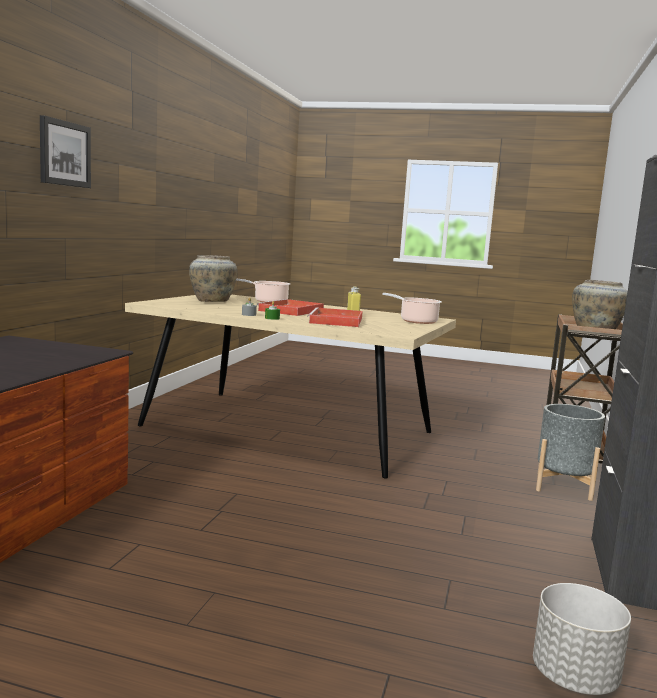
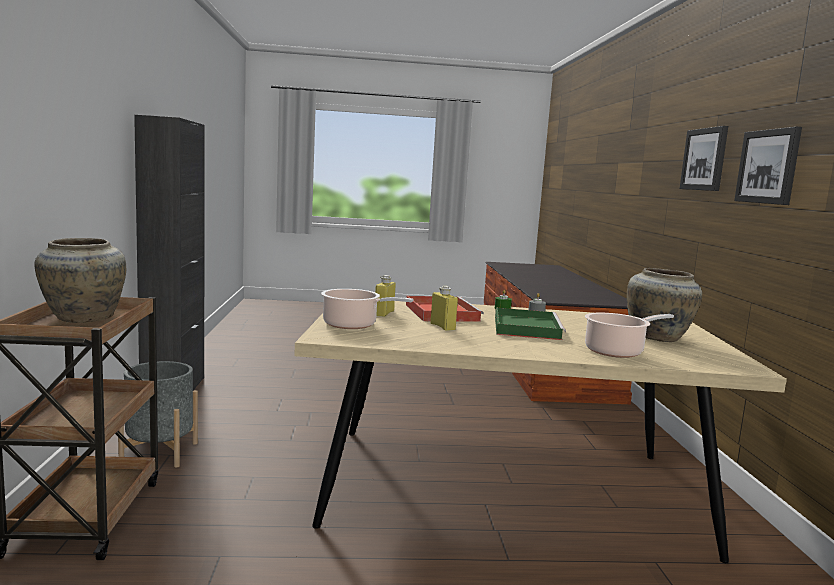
camera: 160 degrees right, 0 degrees up
red tray [257,299,324,316] -> green tray [495,308,566,340]
grey planter [533,583,631,695] -> none
none -> yellow bottle [375,275,396,317]
none -> picture [734,127,802,205]

